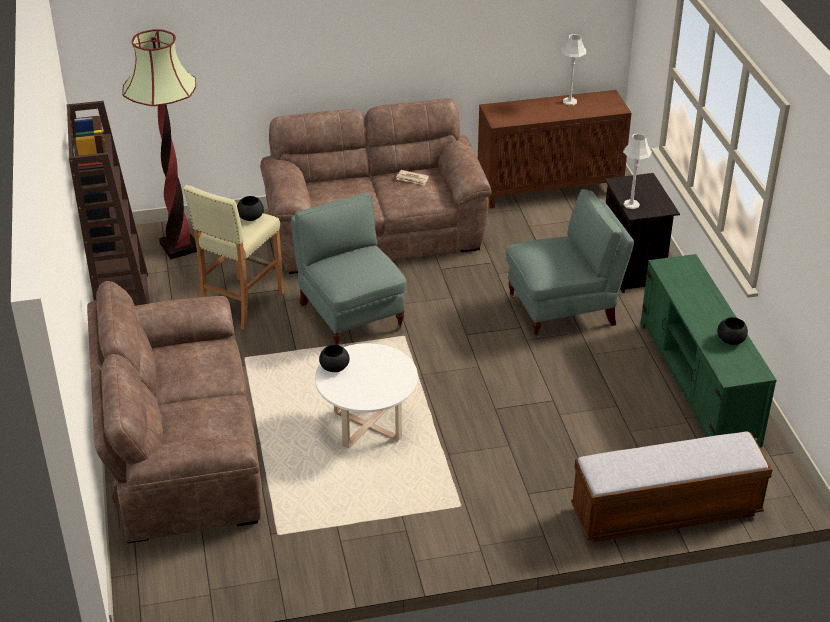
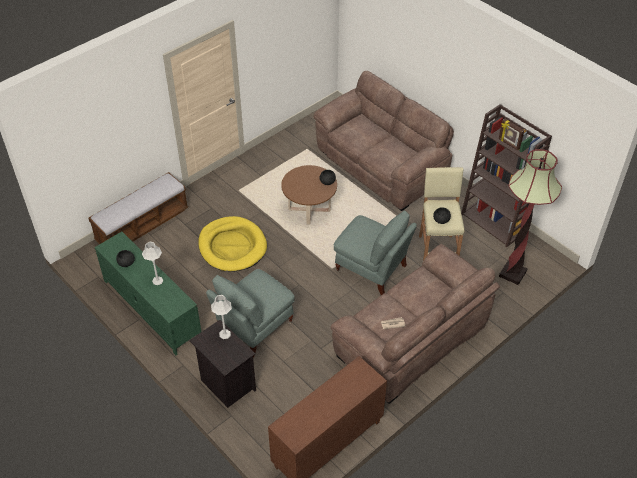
camera: 150 degrees right, 10 degrees up
white coffee table [315,343,418,448] -> brown coffee table [281,165,337,225]
grey table lamp [562,34,586,105] -> grey table lamp moved to [142,241,164,285]
none -> yellow dog bed [198,216,267,272]

